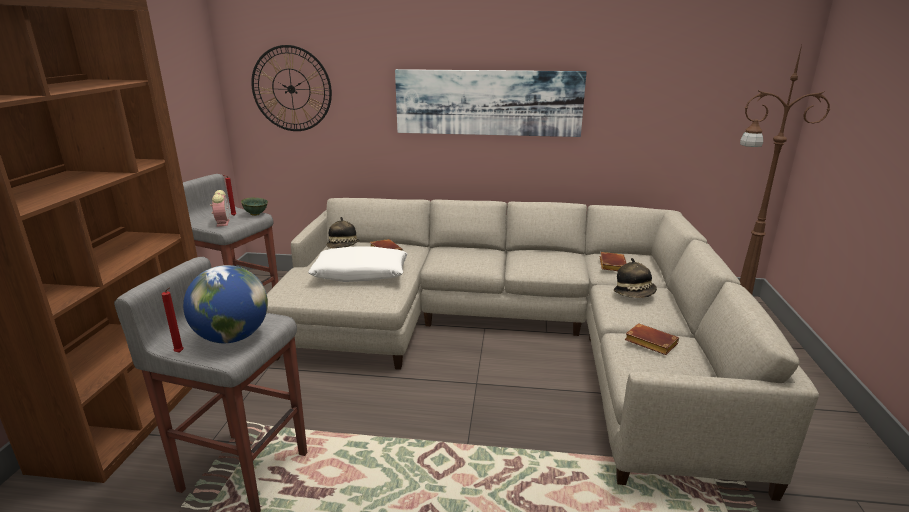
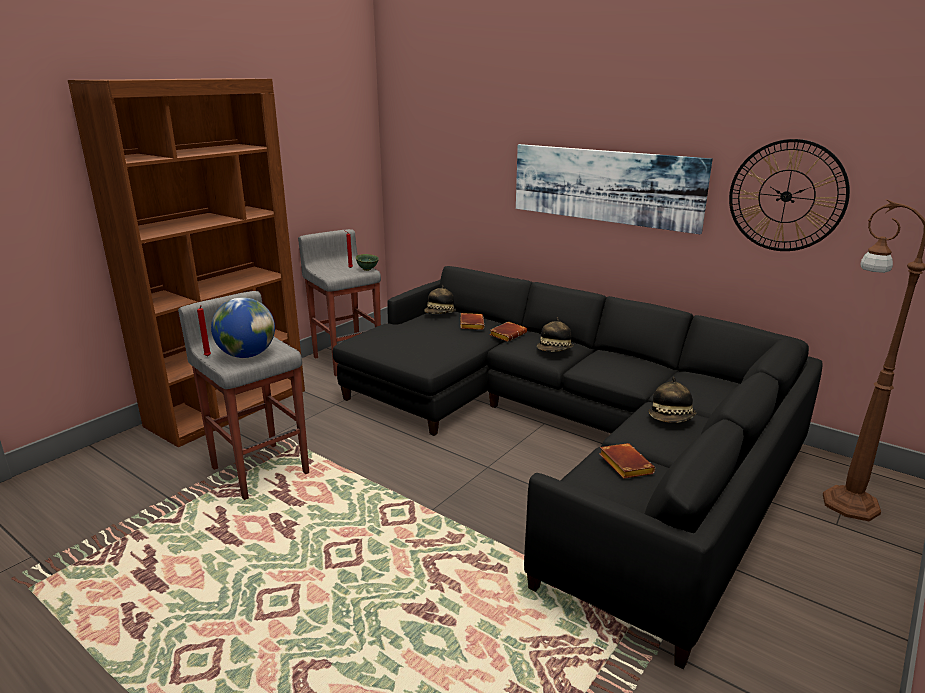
camera: 30 degrees right, 0 degrees up
alarm clock [210,190,230,227] -> none
wall clock [251,45,332,131] -> wall clock moved to [729,139,850,251]
beige sofa [267,198,819,501] -> black sofa [333,266,823,670]
white pillow [308,246,407,282] -> none
brown book [600,252,627,271] -> brown book moved to [490,322,527,342]
none -> hat [537,317,574,352]

